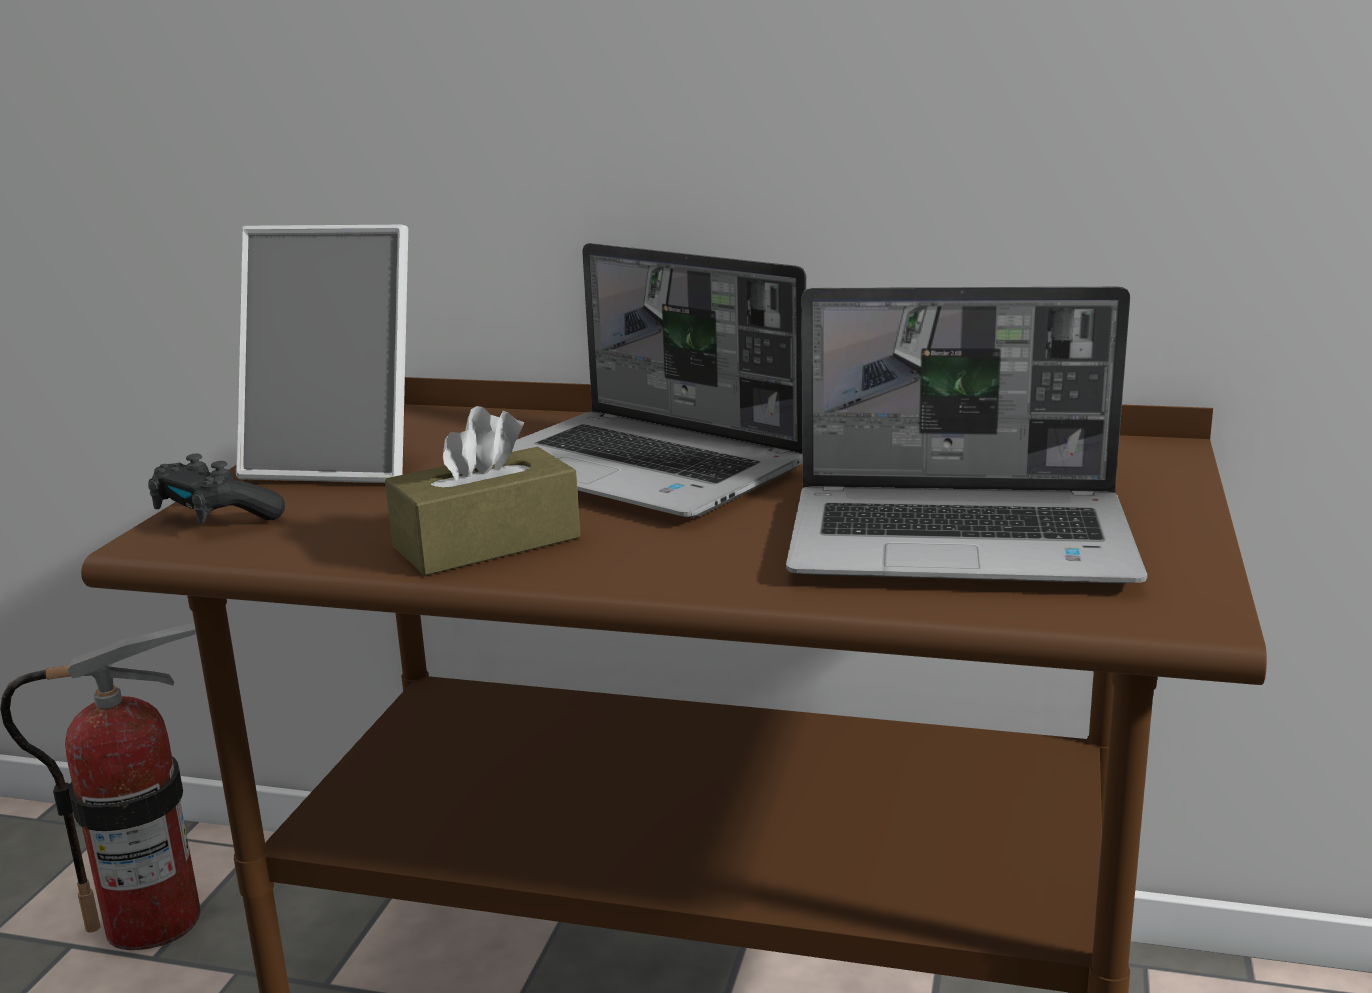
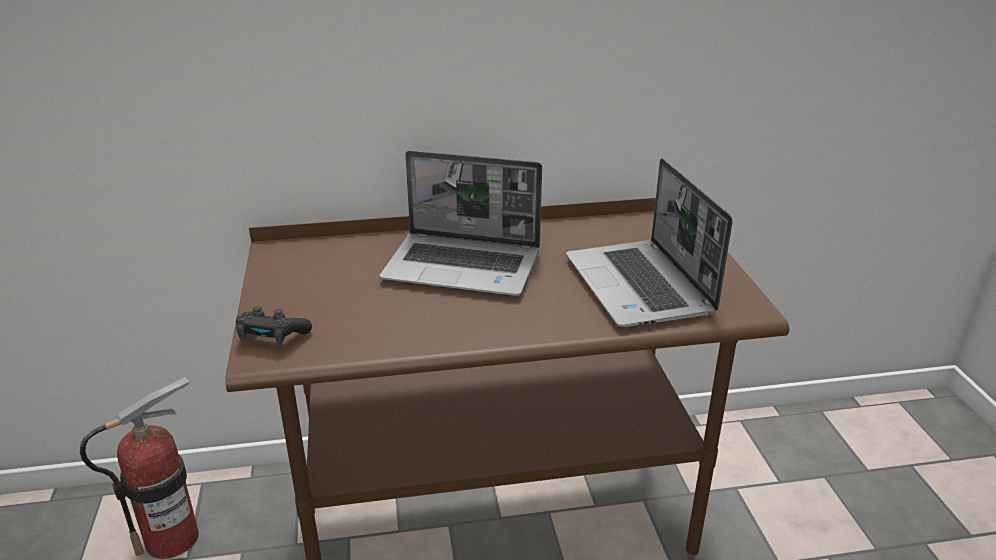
camera: 25 degrees left, 10 degrees up
picture frame [236,225,408,483] -> none
brown tissue box [385,406,580,576] -> none
laptop [786,287,1147,583] -> laptop turned 90 degrees clockwise [566,158,733,327]

